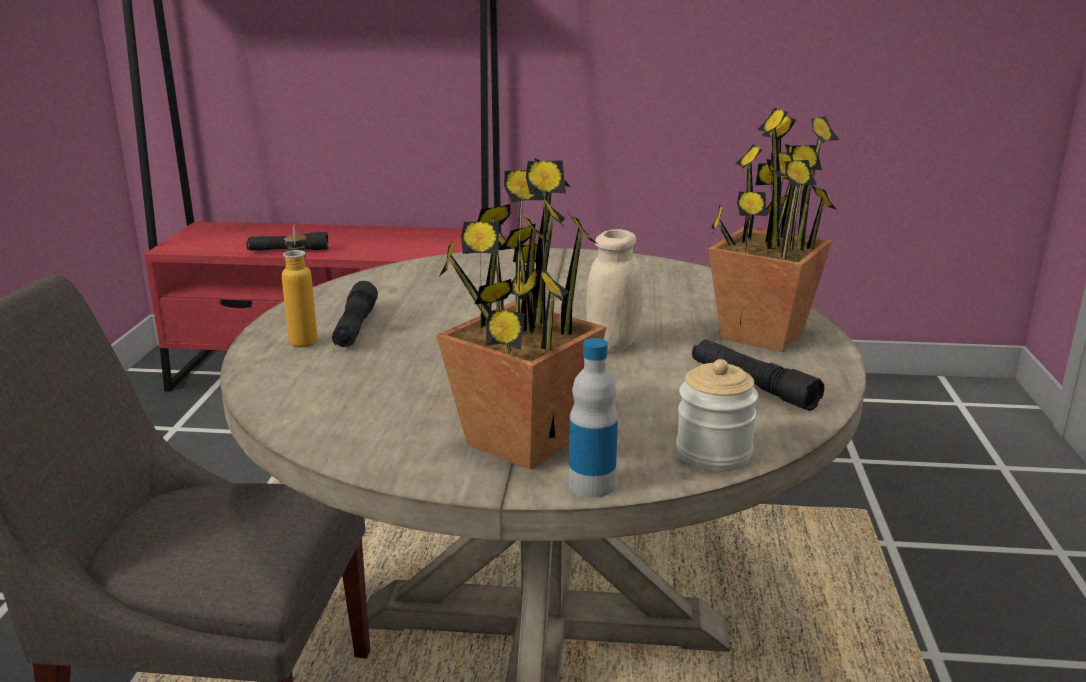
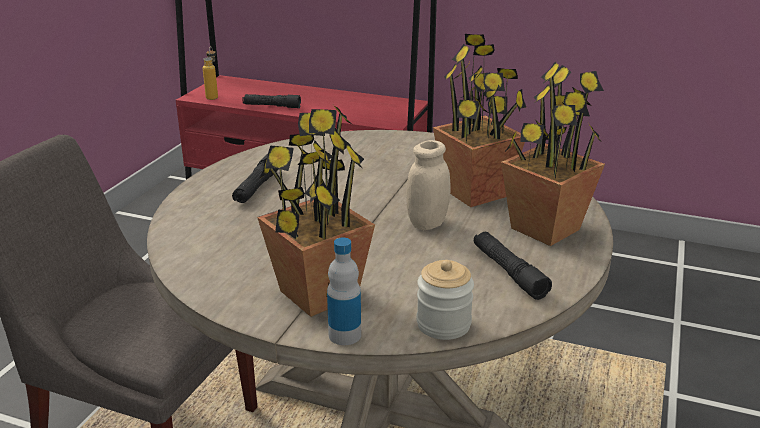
camera: 15 degrees right, 5 degrees up
bottle [282,224,318,347] -> bottle moved to [203,46,218,100]
none -> potted plant [433,34,526,207]

